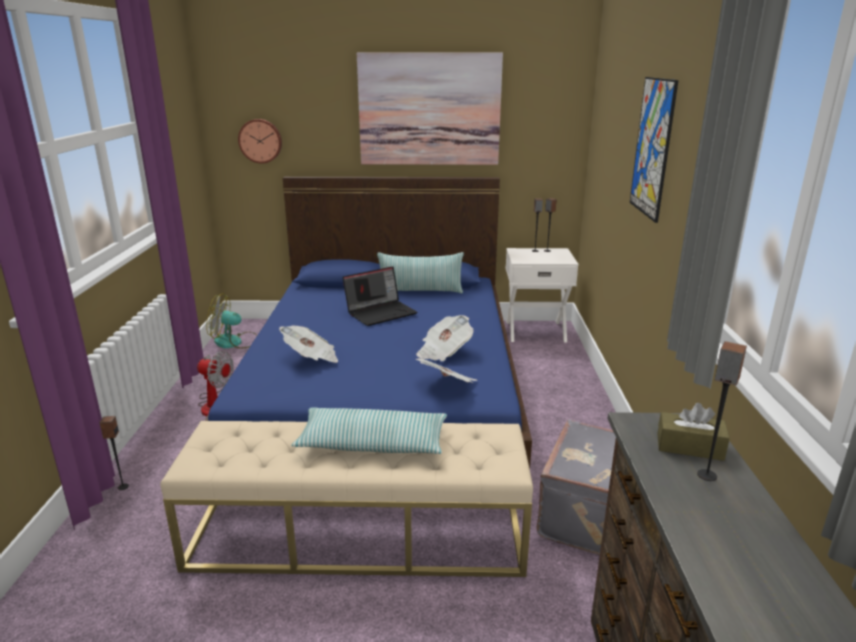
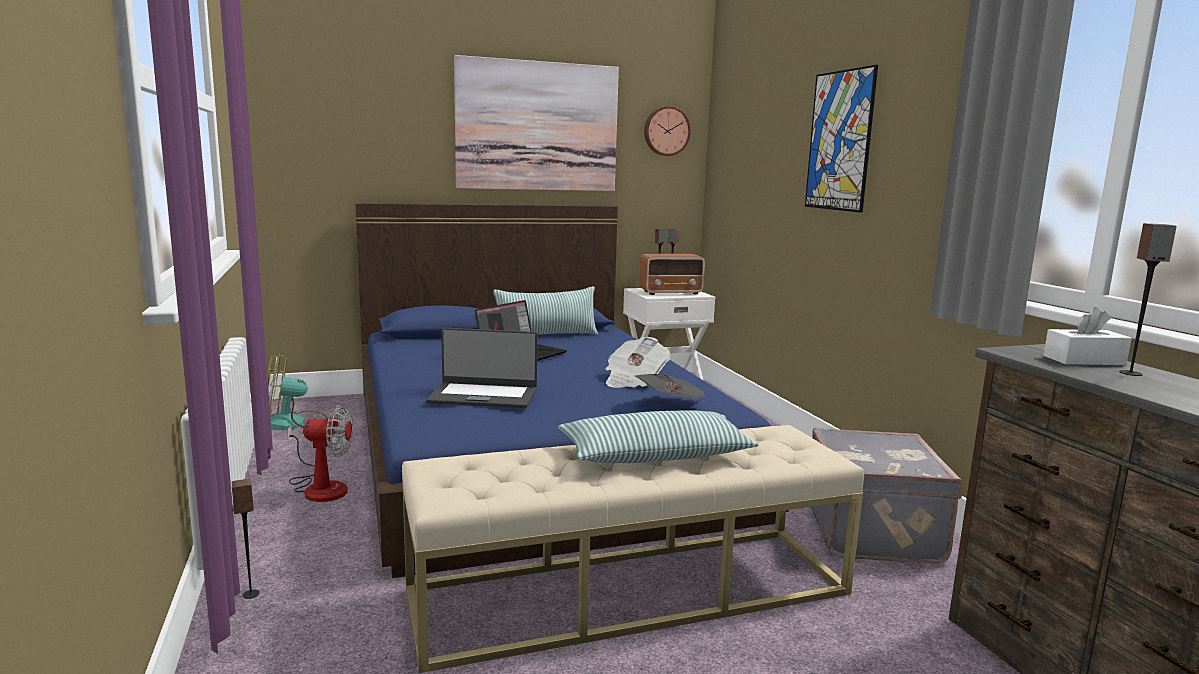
camera: 20 degrees left, 10 degrees down
wall clock [238,119,282,164] -> wall clock moved to [644,106,691,156]
newspaper [279,326,338,363] -> laptop [426,328,537,408]
brown tissue box [657,403,730,461] -> white tissue box [1044,307,1132,365]
none -> radio [639,253,705,295]

